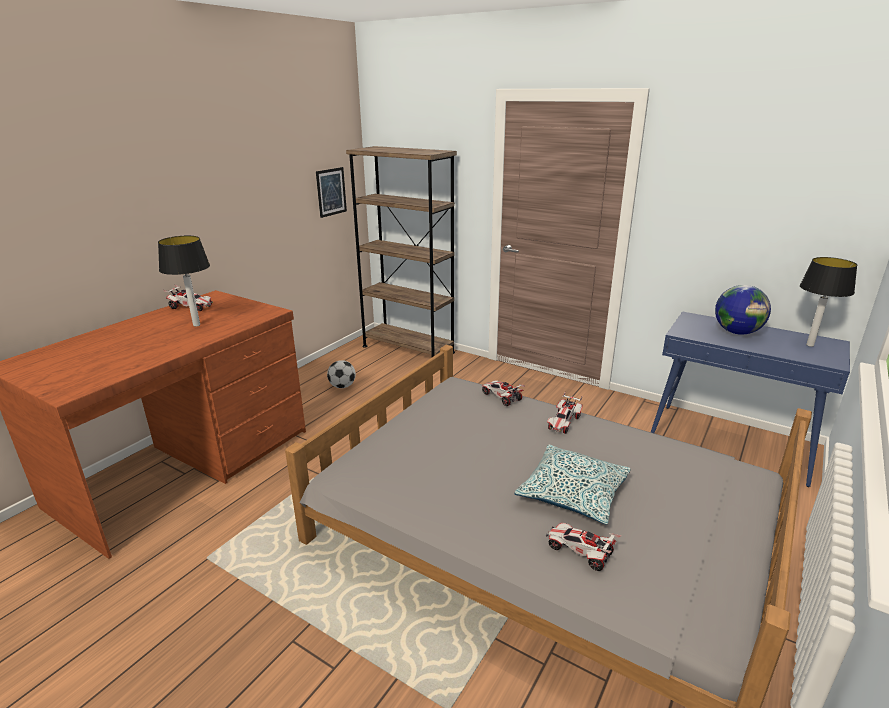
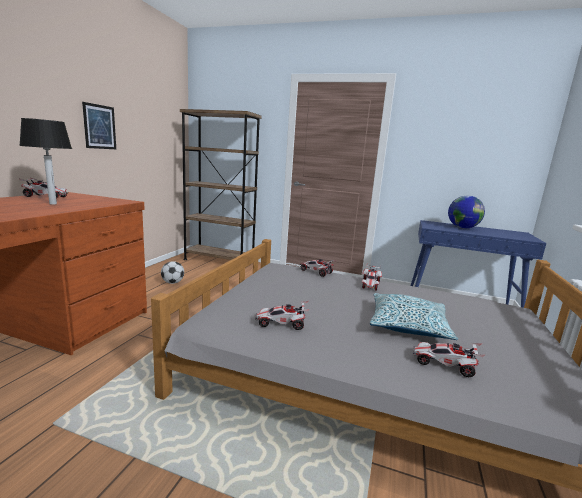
camera: 15 degrees left, 10 degrees down
picture [316,167,347,218] -> picture moved to [82,102,116,149]
table lamp [800,257,857,347] -> none
none -> toy car [255,301,309,330]

